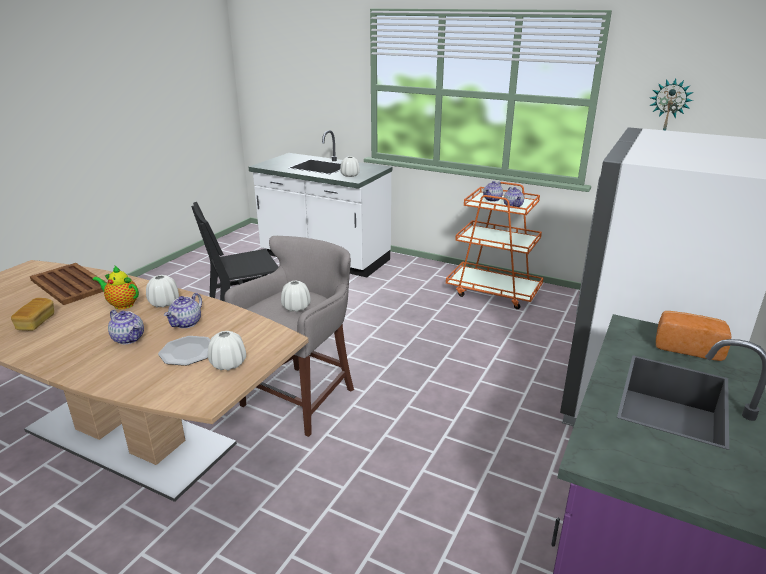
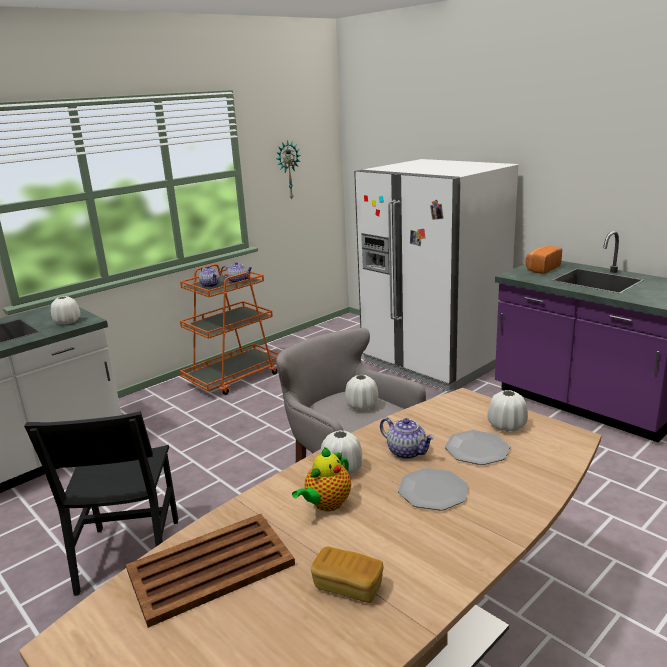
camera: 70 degrees left, 5 degrees down
teapot [108,310,144,344] -> plate [398,468,468,511]

